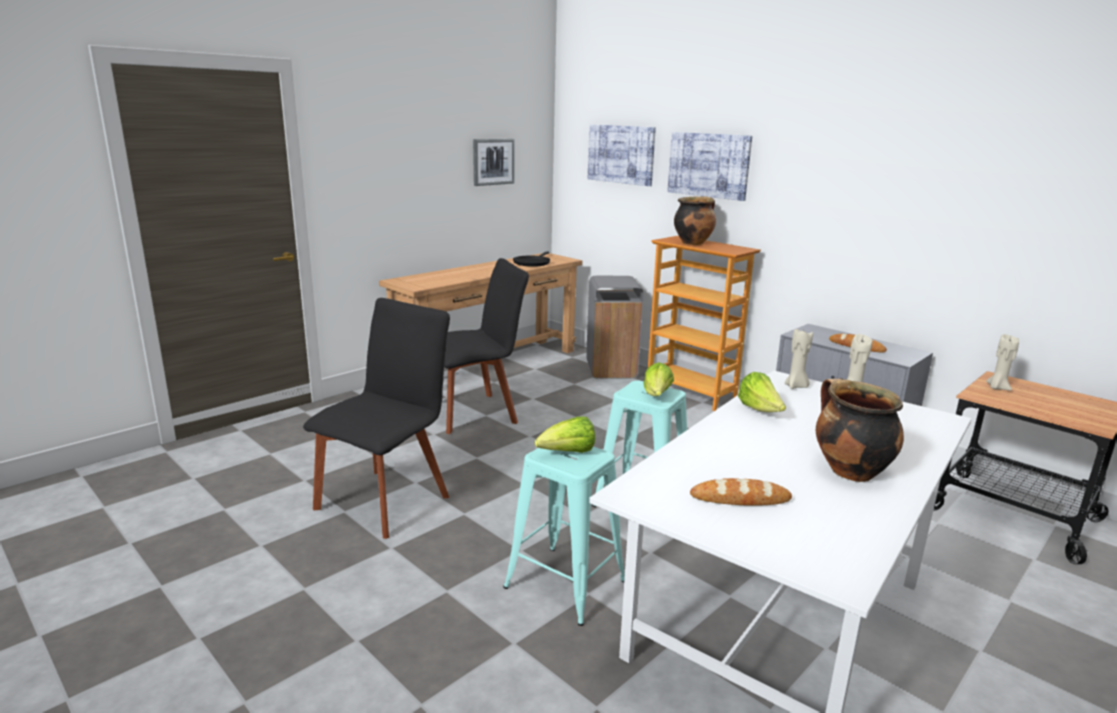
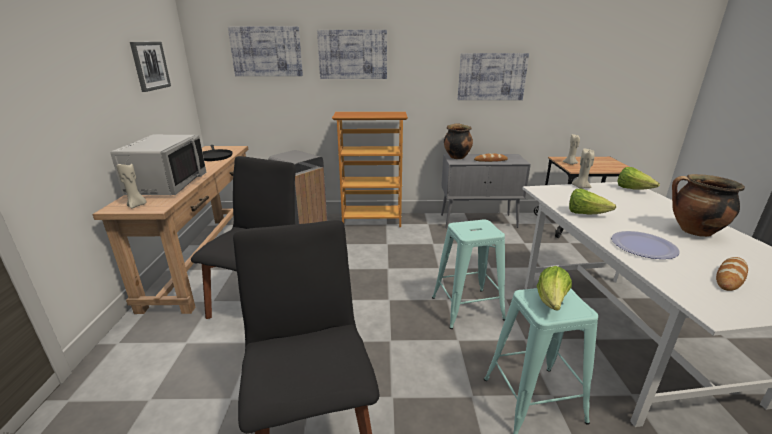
camera: 45 degrees left, 5 degrees up
lettuce [643,362,674,396] -> lettuce moved to [617,167,660,190]
cooking pot [674,197,716,245] -> cooking pot moved to [444,123,473,159]
beige candle [785,329,813,389] -> beige candle moved to [116,164,147,208]
none -> grey microwave [110,135,206,195]
none -> picture [458,53,529,100]
none -> plate [611,231,680,259]

